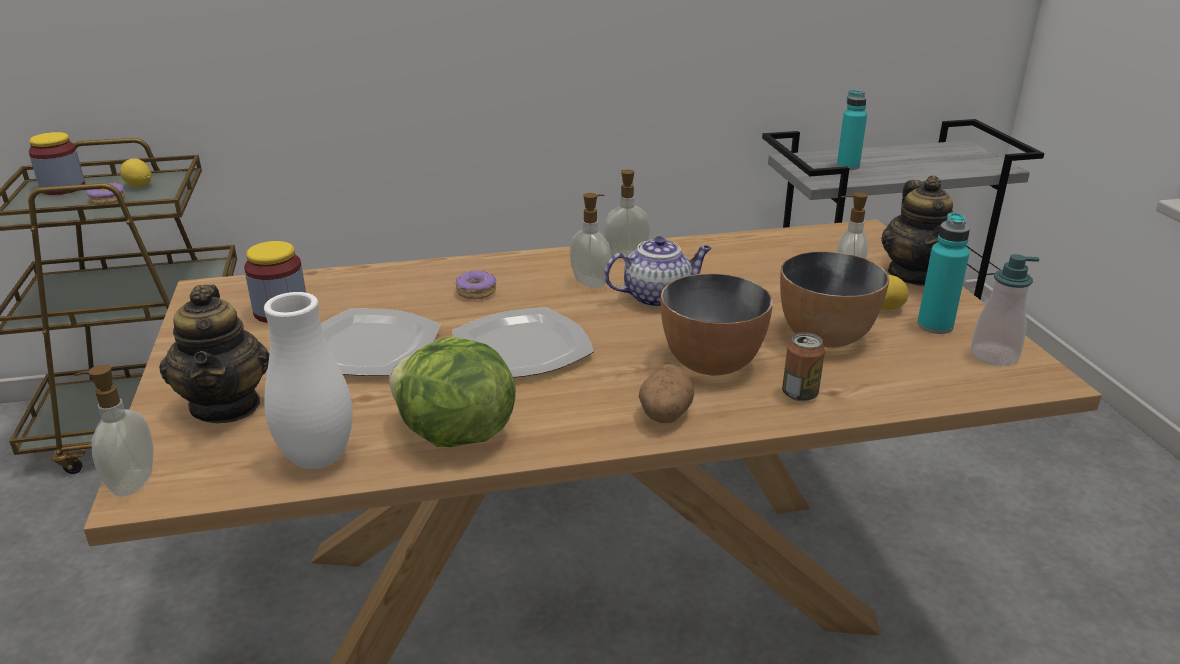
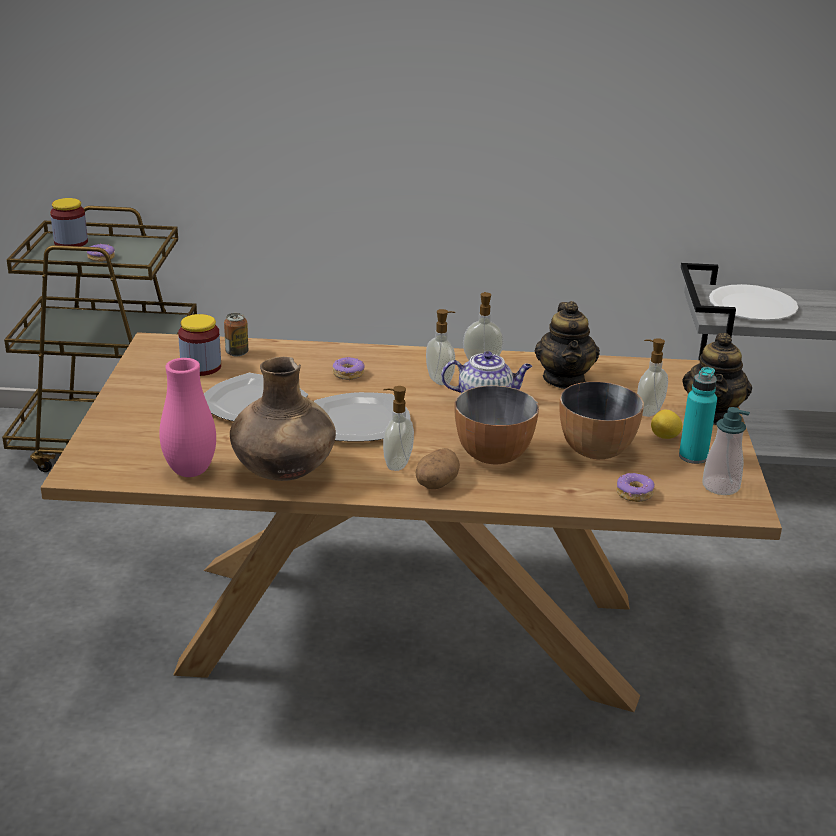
camera: 15 degrees right, 0 degrees up
soap dispenser [75,364,154,496] -> soap dispenser moved to [383,386,414,471]
lemon [120,158,152,187] -> none
teapot [159,285,269,423] -> teapot moved to [535,301,600,389]
white vase [264,292,353,469] -> pink vase [159,358,216,477]
lettuce [389,337,516,447] -> brown vase [230,357,336,481]
can [782,333,825,401] -> can moved to [224,313,248,356]
turquoise bottle [837,90,867,170] -> white plate [709,284,798,321]
none -> donut [616,473,655,502]

